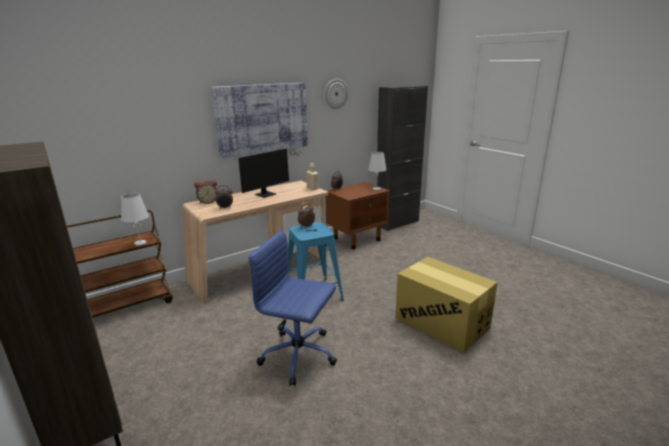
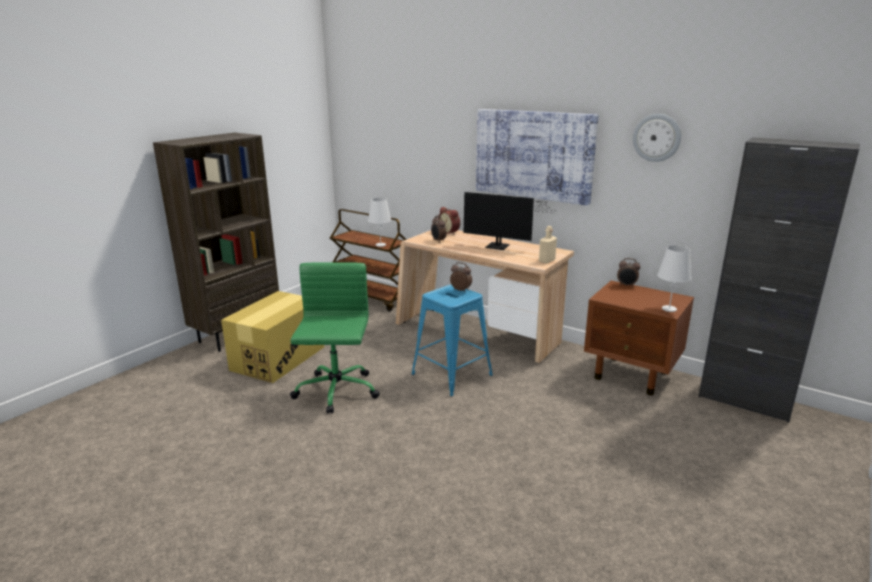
camera: 70 degrees right, 0 degrees up
blue office chair [248,230,337,386] -> green office chair [290,262,380,413]
cardboard box [396,257,498,353] -> cardboard box moved to [221,291,324,383]

